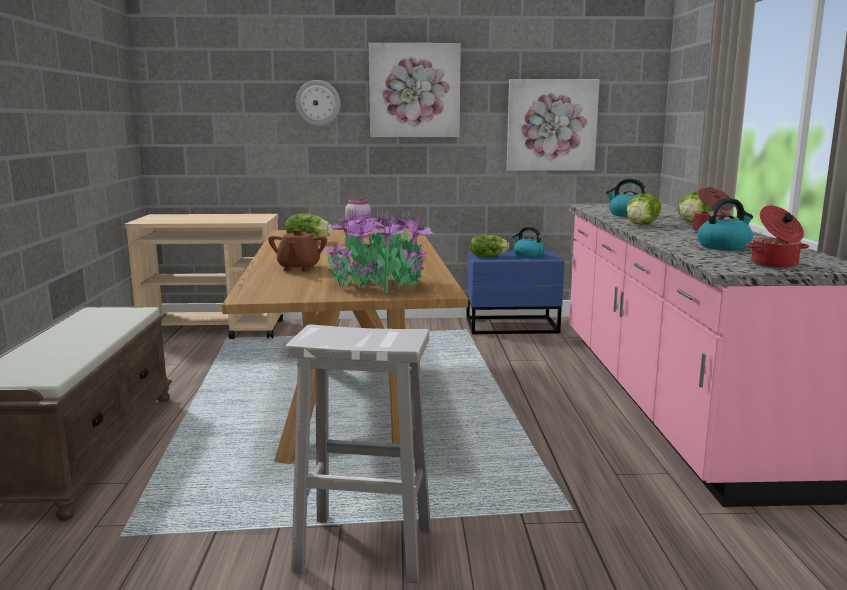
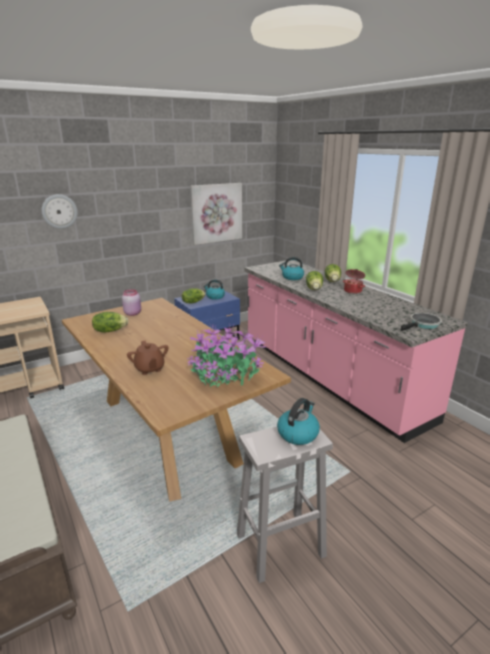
camera: 30 degrees left, 10 degrees up
picture [369,43,461,137] -> none
kettle [697,198,753,250] -> kettle moved to [277,398,320,445]
cooking pot [745,206,809,268] -> frying pan [401,313,442,331]

